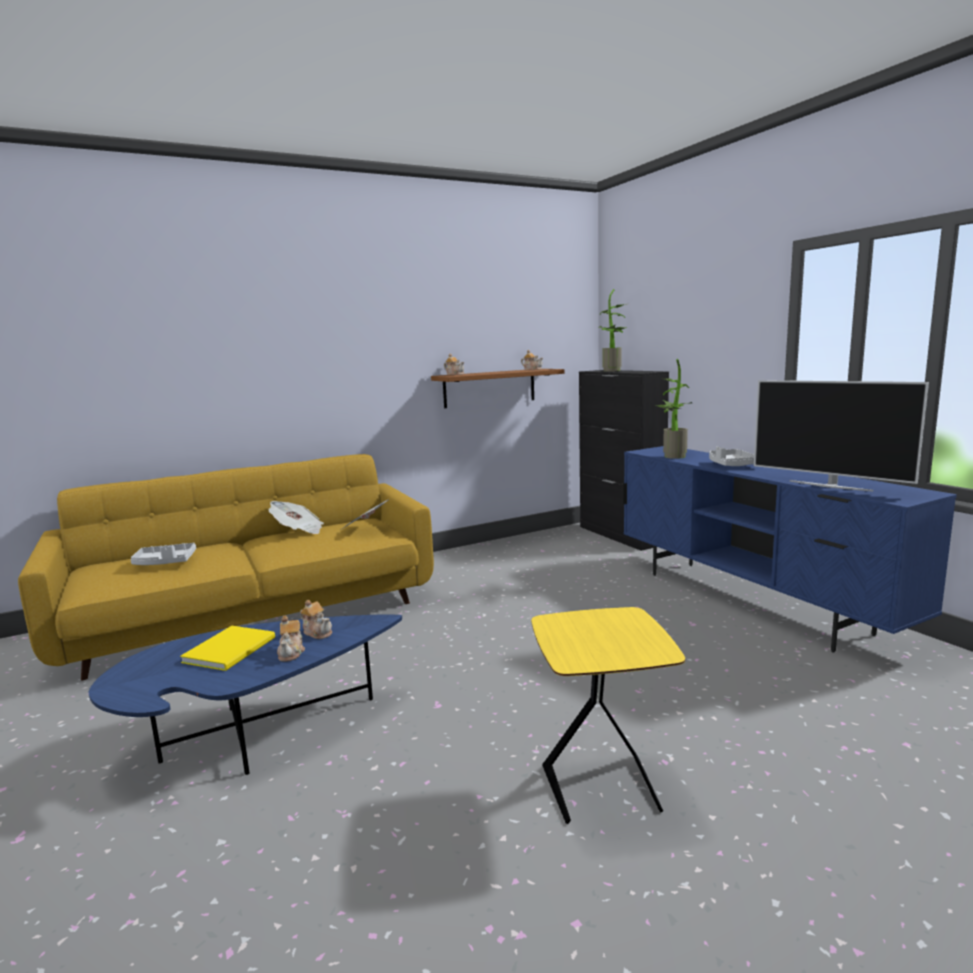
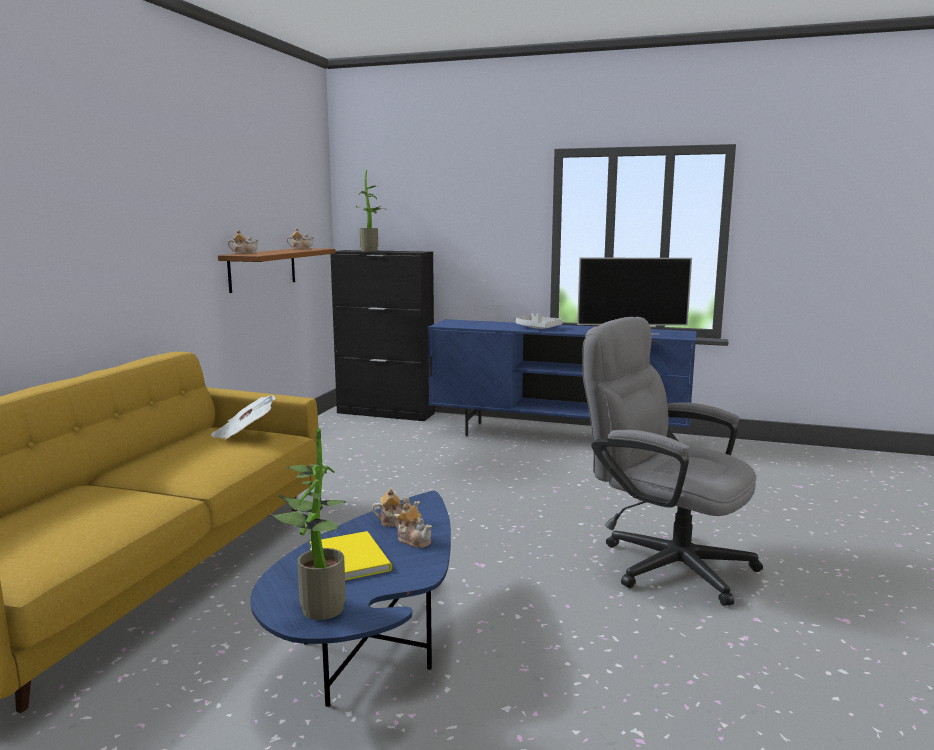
camera: 45 degrees left, 0 degrees up
grey tray [130,543,196,565] -> none
newspaper [269,501,324,534] -> none
yellow side table [531,607,685,824] -> grey office chair [582,317,763,606]
potted plant [654,359,692,459] -> potted plant moved to [268,428,346,620]

